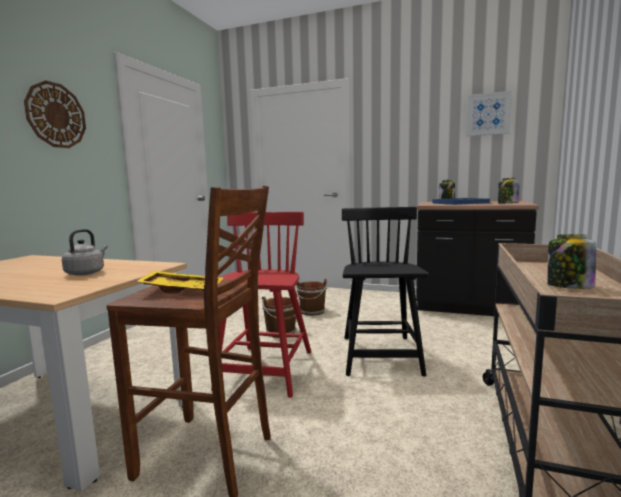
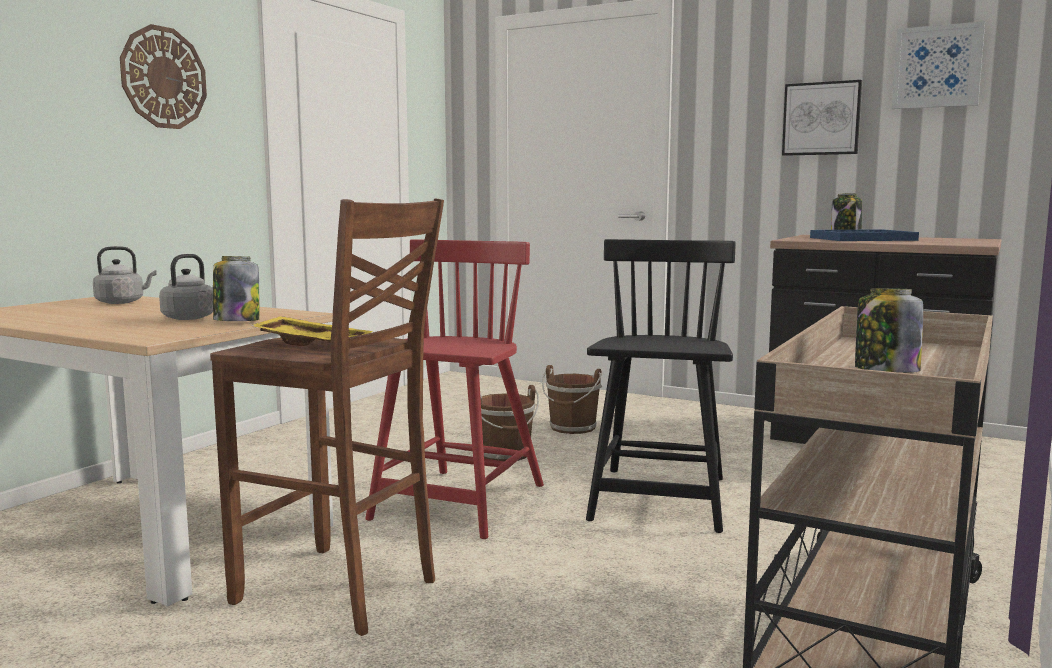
camera: 10 degrees right, 0 degrees up
jar [498,178,519,203] -> jar moved to [213,256,259,321]
none -> grey kettle [93,246,157,304]
none -> picture [782,80,862,156]

